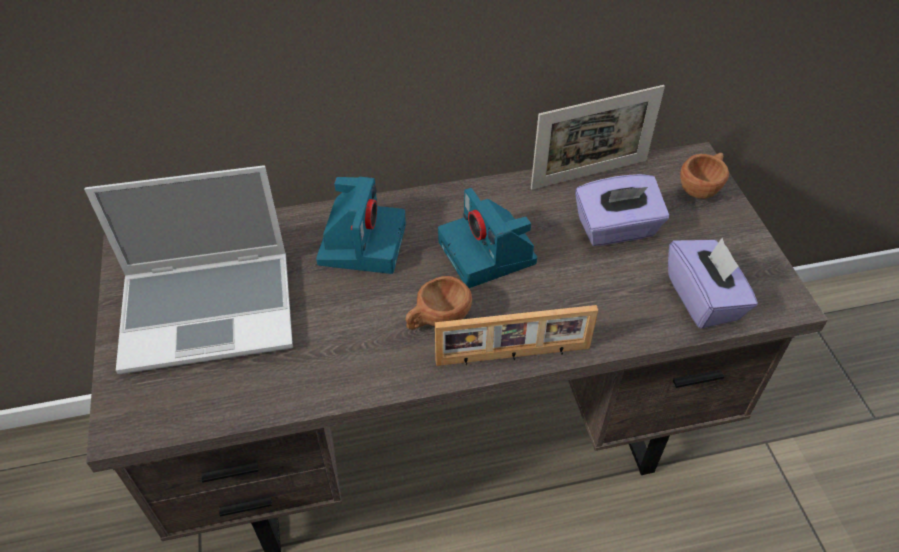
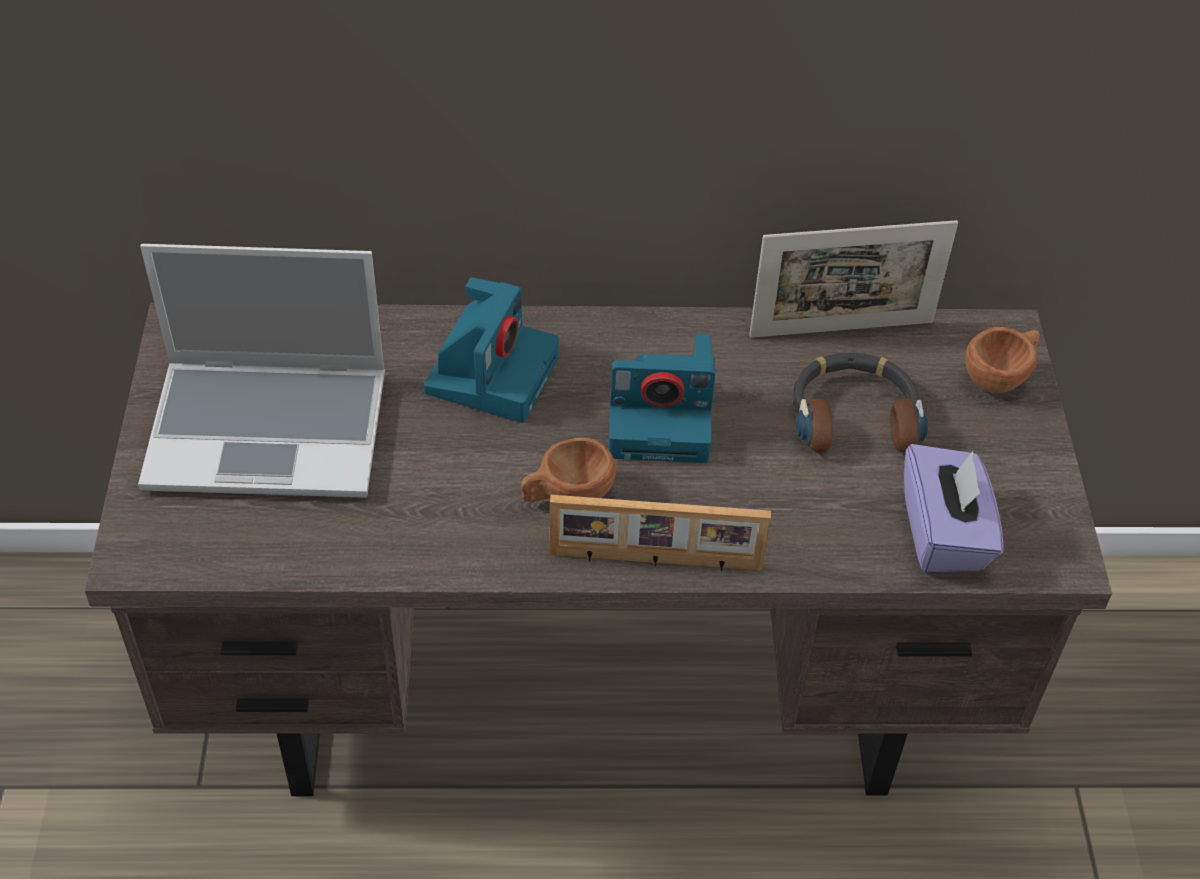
camera: 10 degrees right, 0 degrees up
camera [438,188,537,288] -> camera turned 75 degrees counterclockwise [608,334,716,463]
purple tissue box [575,174,669,246] -> headphones [792,352,928,453]

